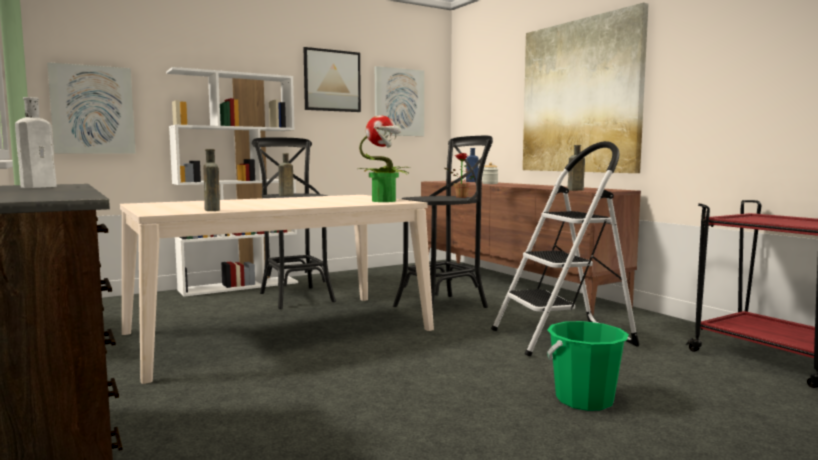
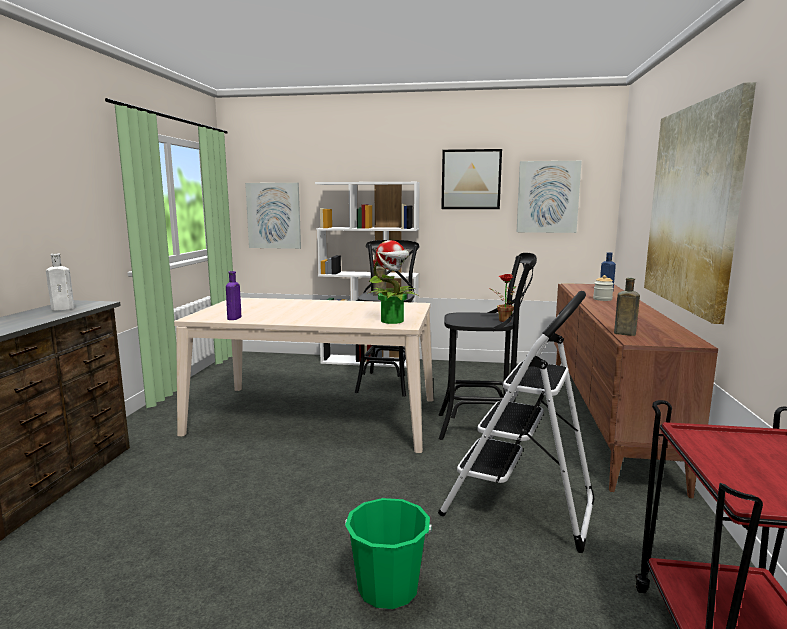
camera: 40 degrees right, 5 degrees up
brown bottle [203,149,220,211] -> purple bottle [226,271,241,320]

